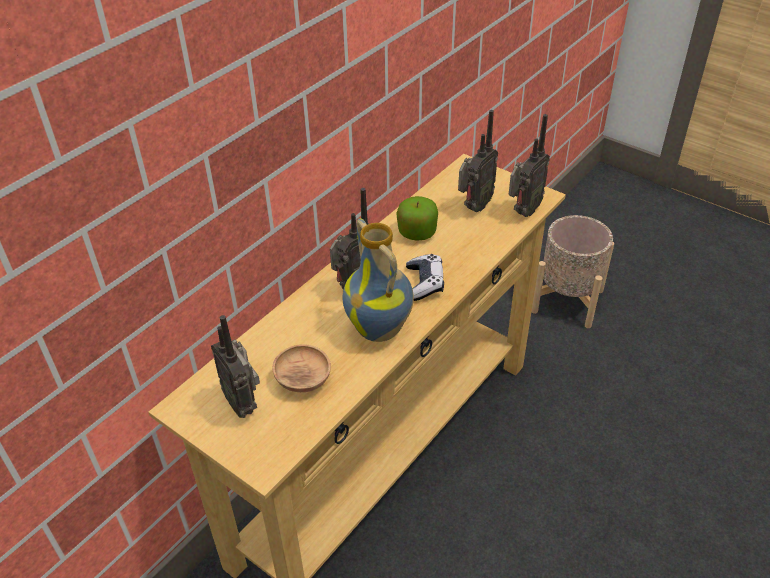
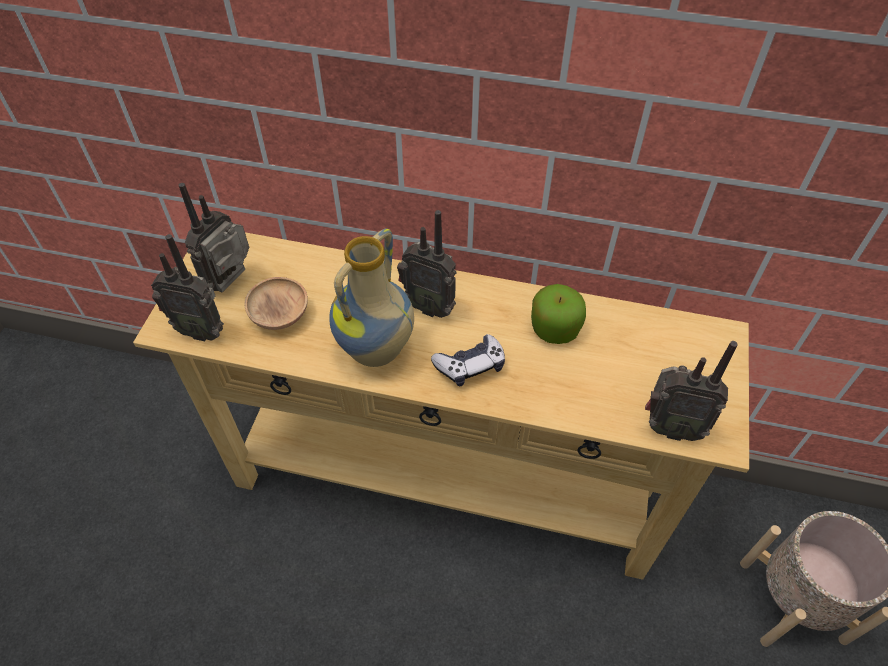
camera: 65 degrees right, 10 degrees up
radio [458,110,498,212] -> radio moved to [151,234,224,341]

